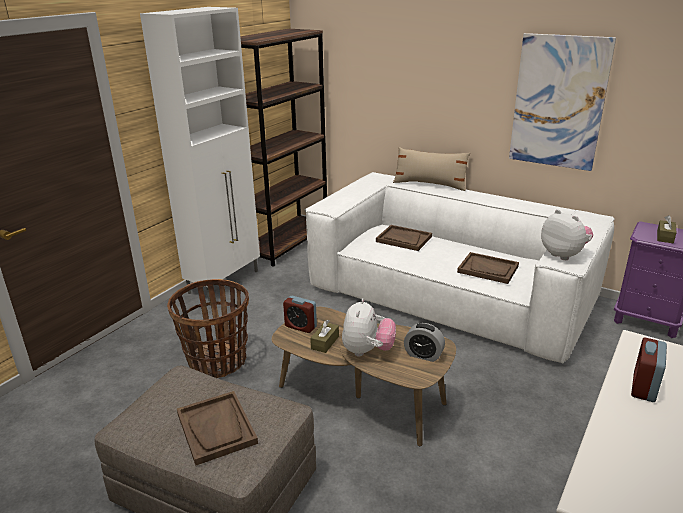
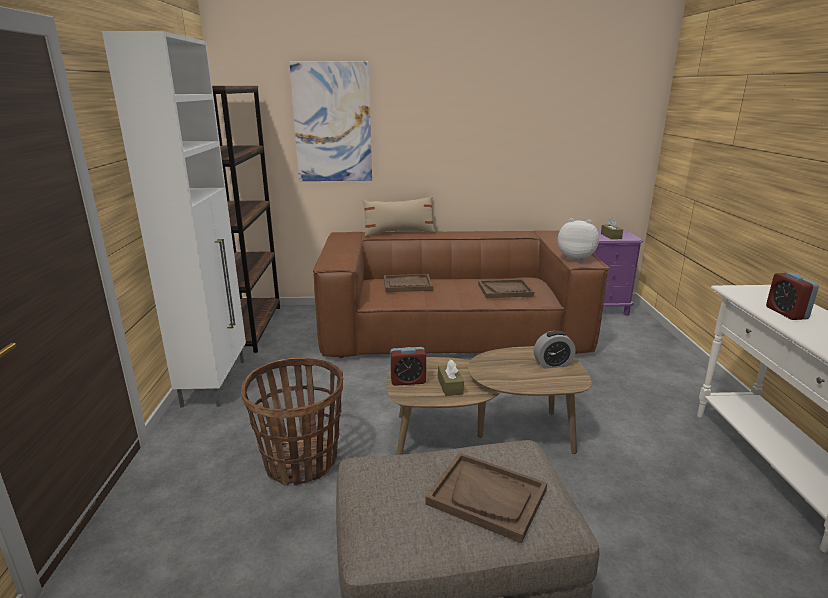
camera: 35 degrees left, 5 degrees down
white sofa [305,172,614,364] -> brown sofa [313,230,610,358]
plush toy [342,298,396,357] -> none
picture [509,33,616,171] -> picture moved to [289,61,372,181]

